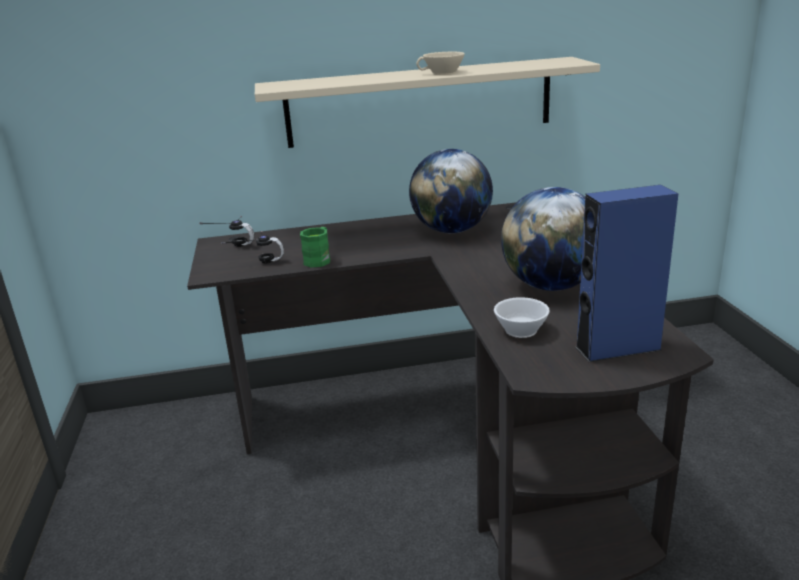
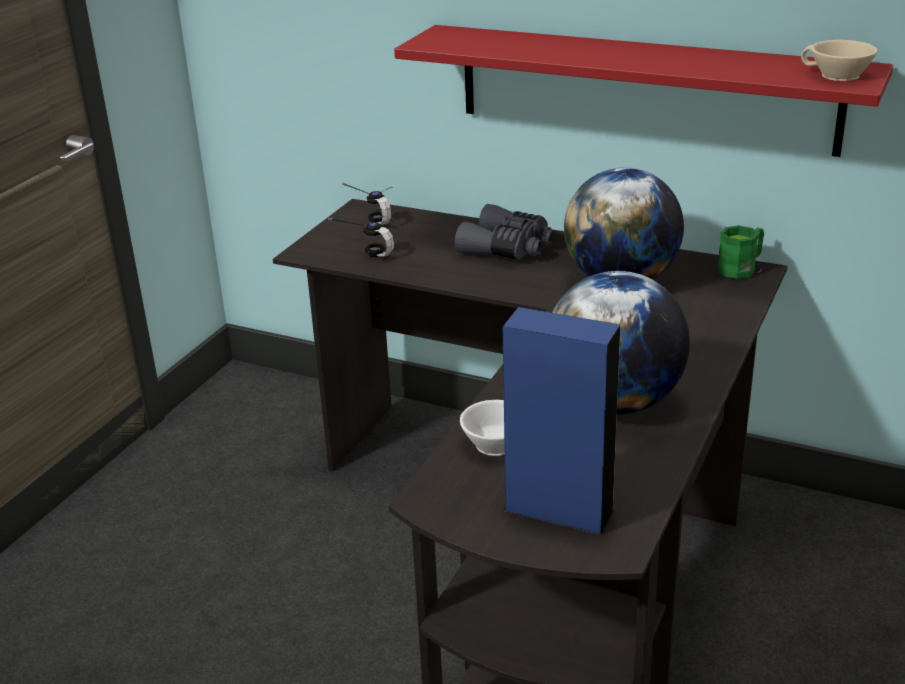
camera: 35 degrees right, 5 degrees up
beige shelf [255,57,600,148] -> red shelf [394,25,893,157]
green mug [300,227,330,268] -> green mug moved to [717,225,764,279]
beige cup [416,52,465,75] -> beige cup moved to [801,40,878,81]
none -> grey binoculars [455,204,555,260]

